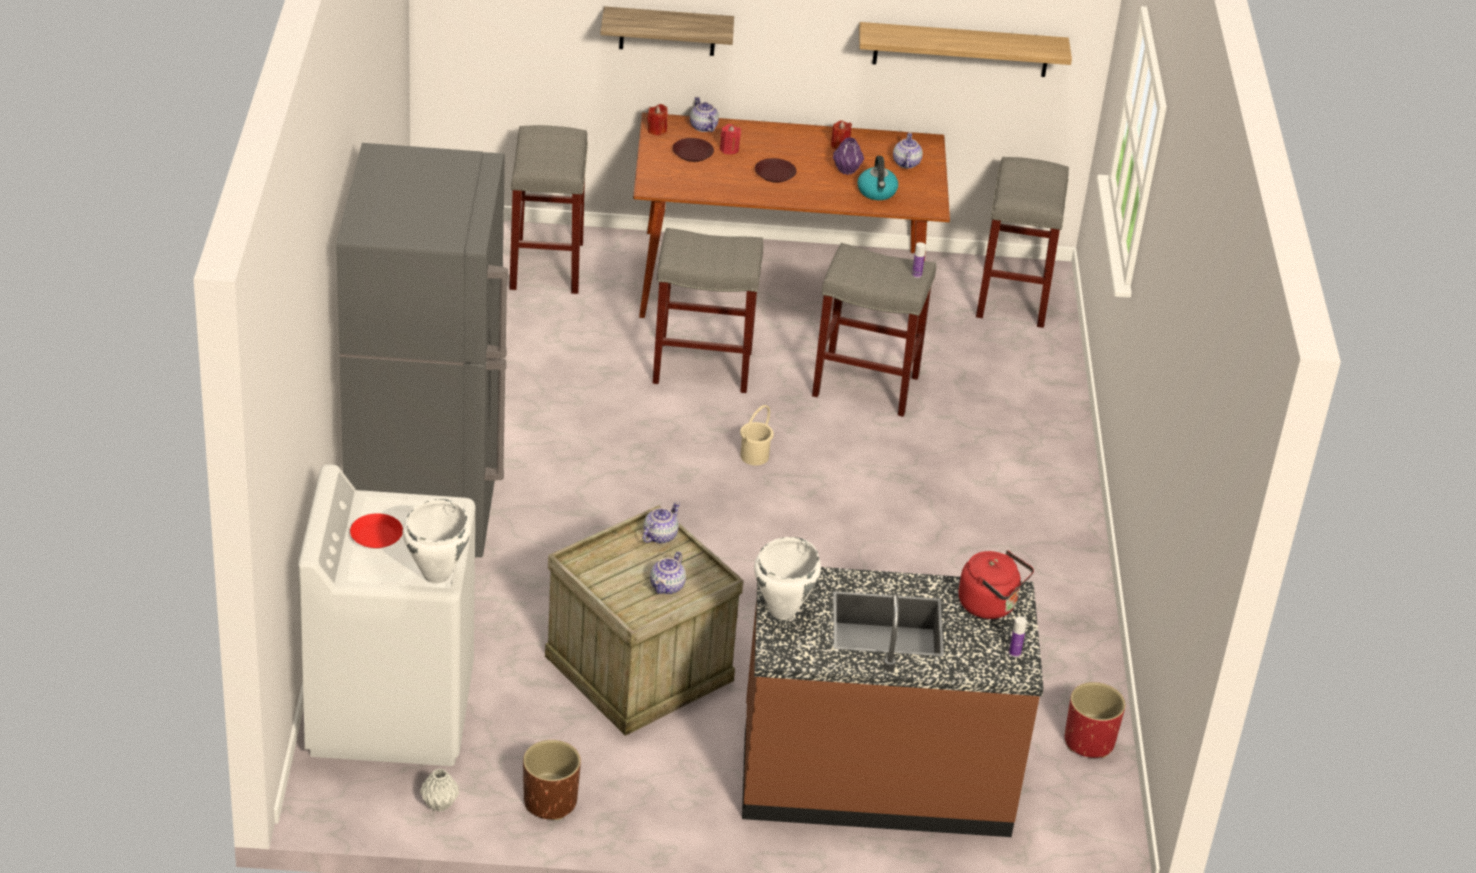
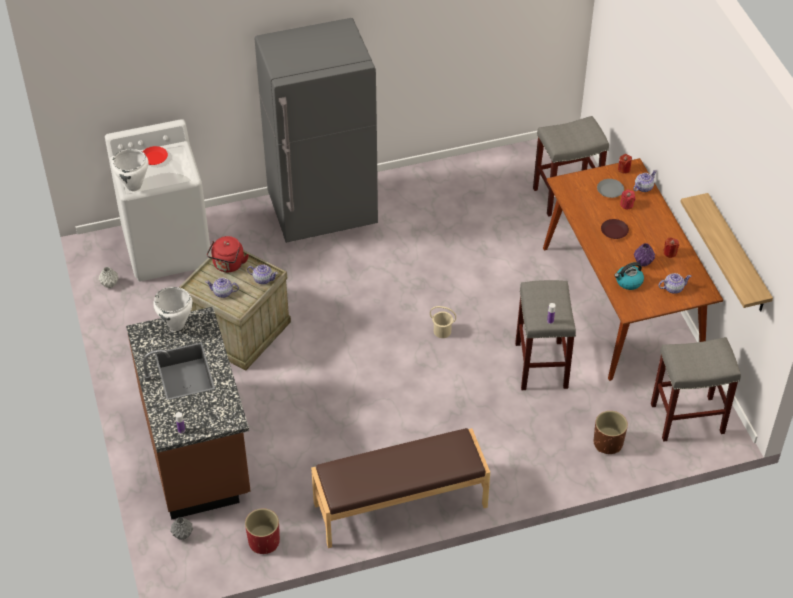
camera: 75 degrees right, 10 degrees up
brown planter [523,740,581,820] -> brown planter moved to [594,411,628,454]
shelf [600,6,734,56] -> none
grey stool [653,228,764,393] -> none
brown plate [673,138,714,162] -> grey plate [597,179,624,198]
red kettle [958,550,1034,619] -> red kettle moved to [207,236,249,272]
none -> grey vase [170,517,193,540]
none -> brown bench [311,428,490,548]

